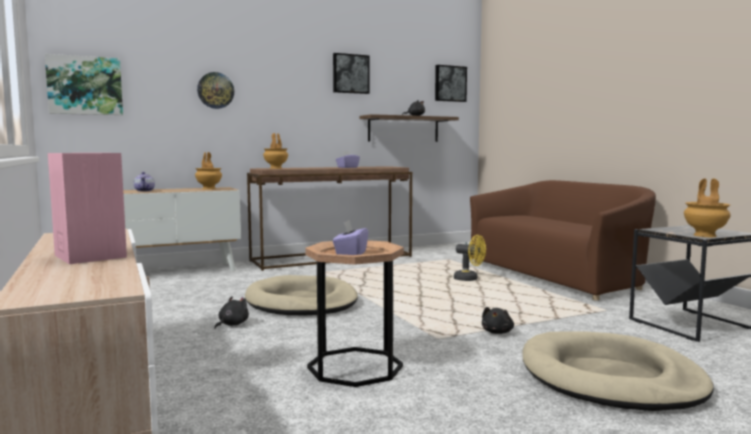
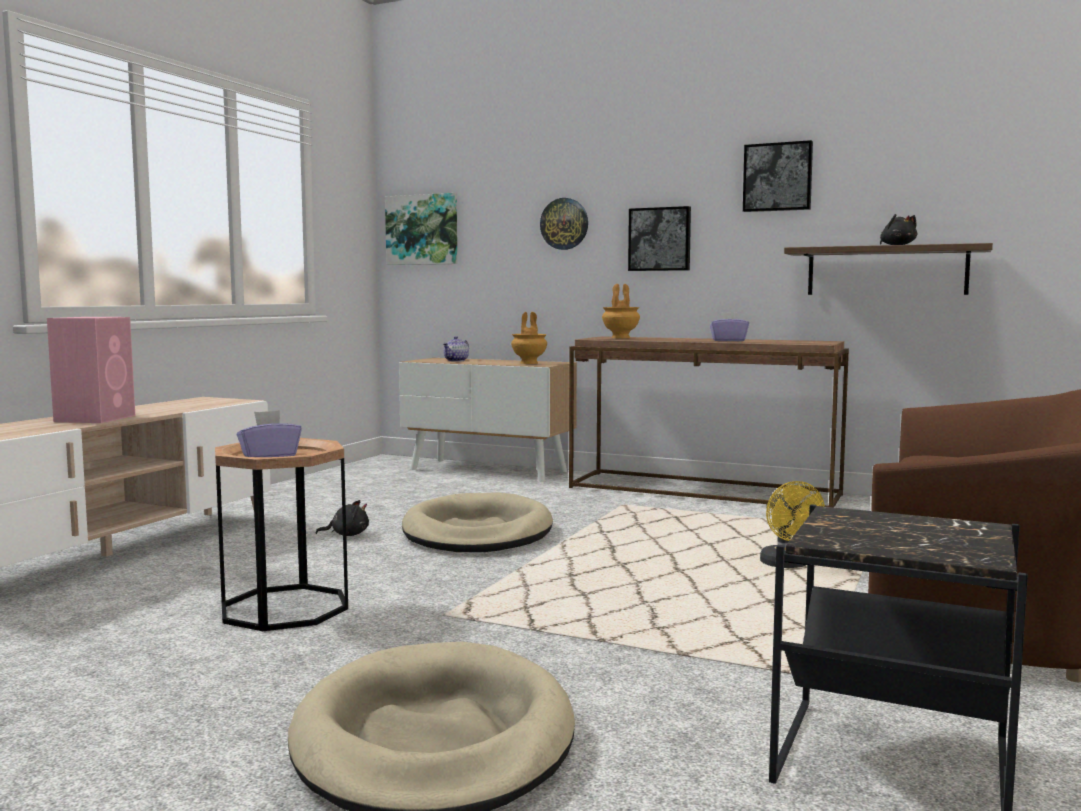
camera: 50 degrees right, 0 degrees up
picture [435,65,467,102] -> picture moved to [628,206,691,271]
black plush toy [482,307,514,334] -> none
brown vase [684,178,731,237] -> none

